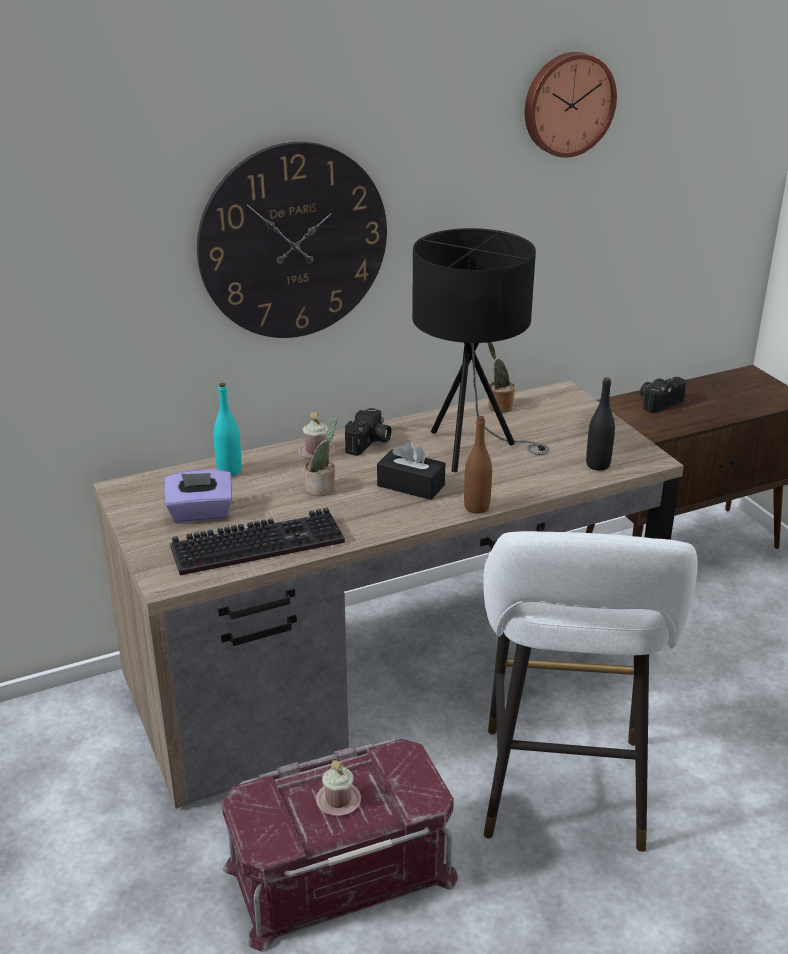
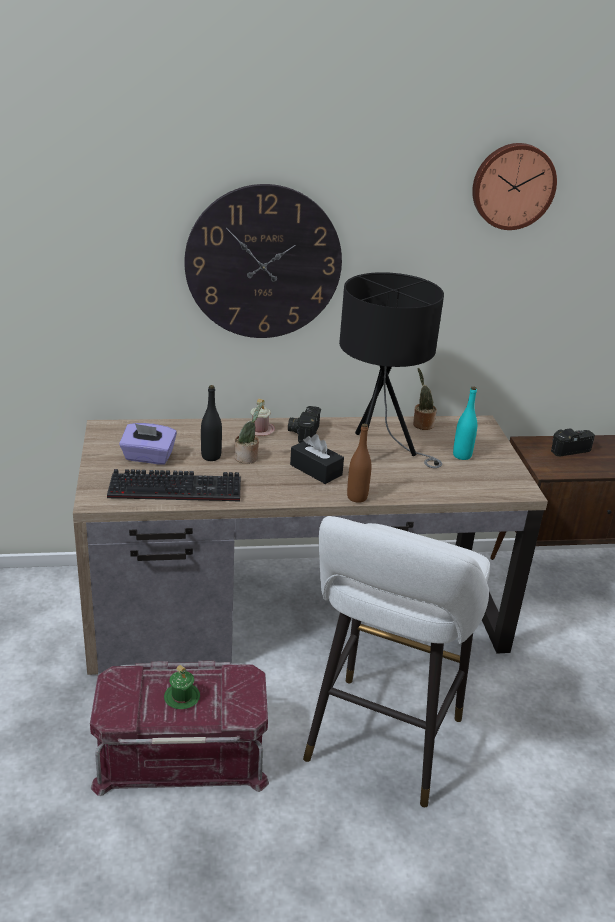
camera: 15 degrees right, 0 degrees up
turquoise bottle [213,383,242,476] -> turquoise bottle moved to [453,387,477,460]
pink mug [316,760,361,816] -> green mug [164,665,200,709]
camera [345,408,391,456] -> camera turned 150 degrees clockwise [288,406,321,443]
black bottle [586,377,615,471] -> black bottle moved to [201,385,222,461]

